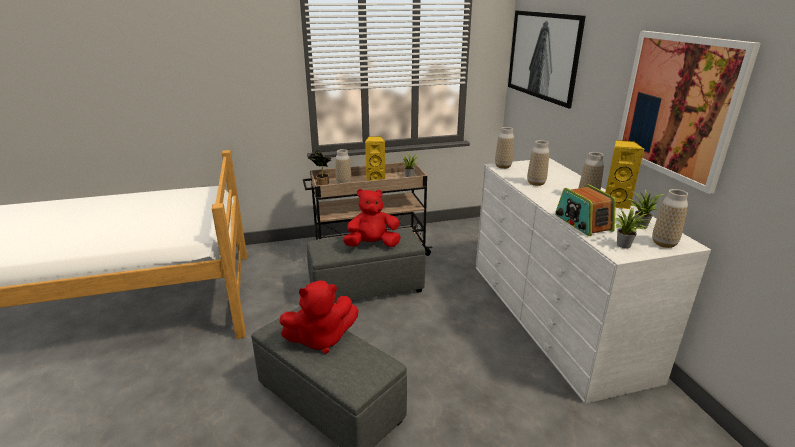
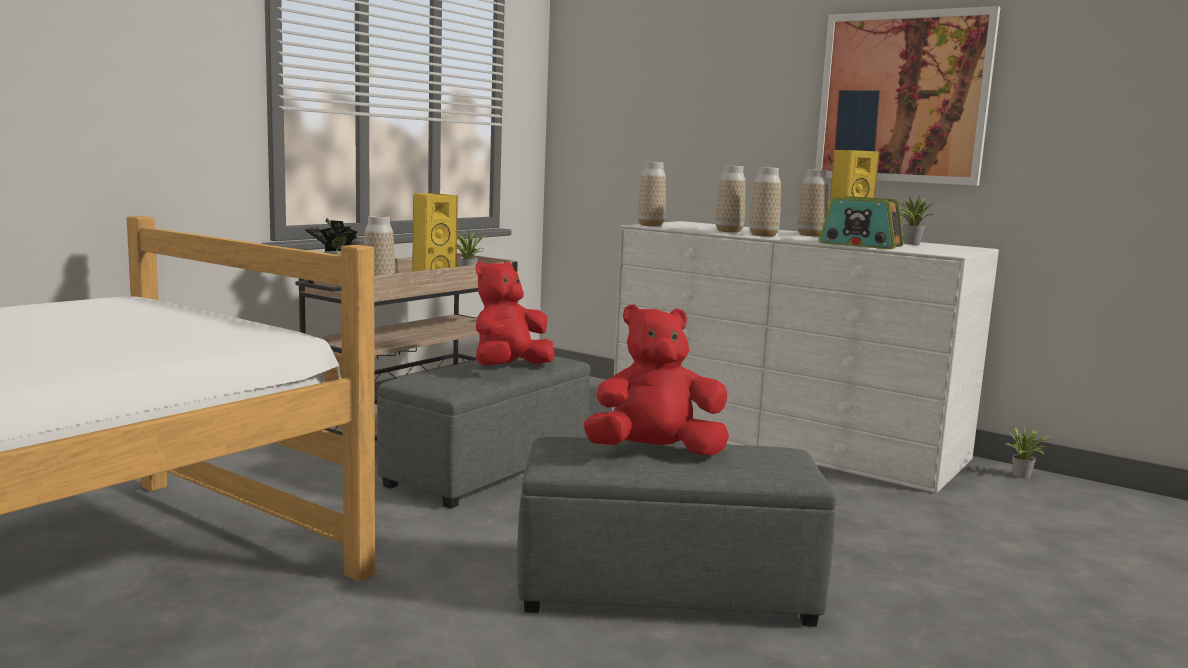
camera: 40 degrees left, 15 degrees down
red plush toy [280,281,359,354] -> red plush toy turned 135 degrees counterclockwise [583,304,729,456]
picture [508,11,586,109] -> none
potted plant [615,207,649,248] -> potted plant moved to [1006,427,1051,478]
vase [652,189,688,248] -> vase moved to [749,167,781,237]

